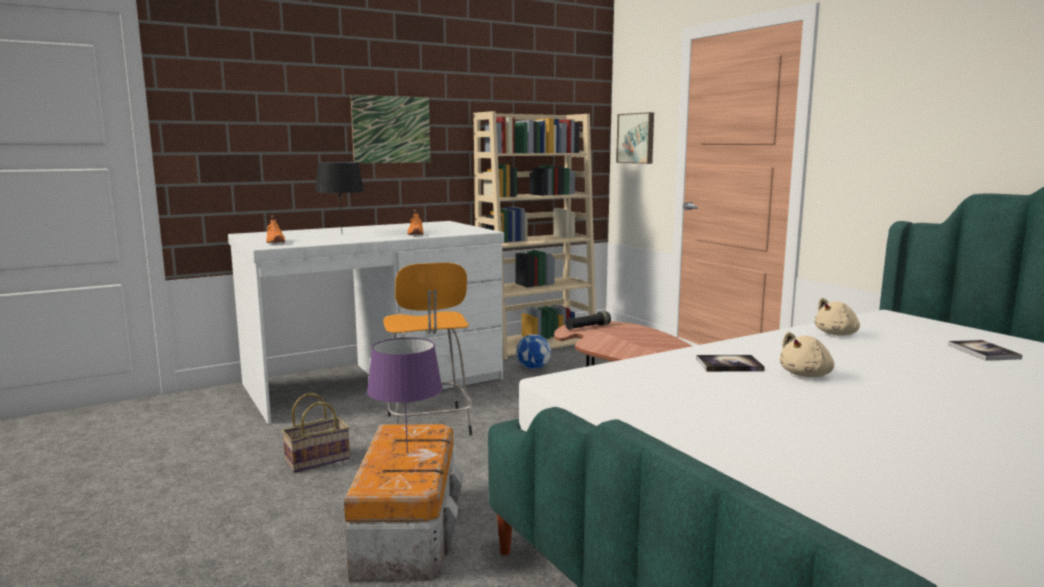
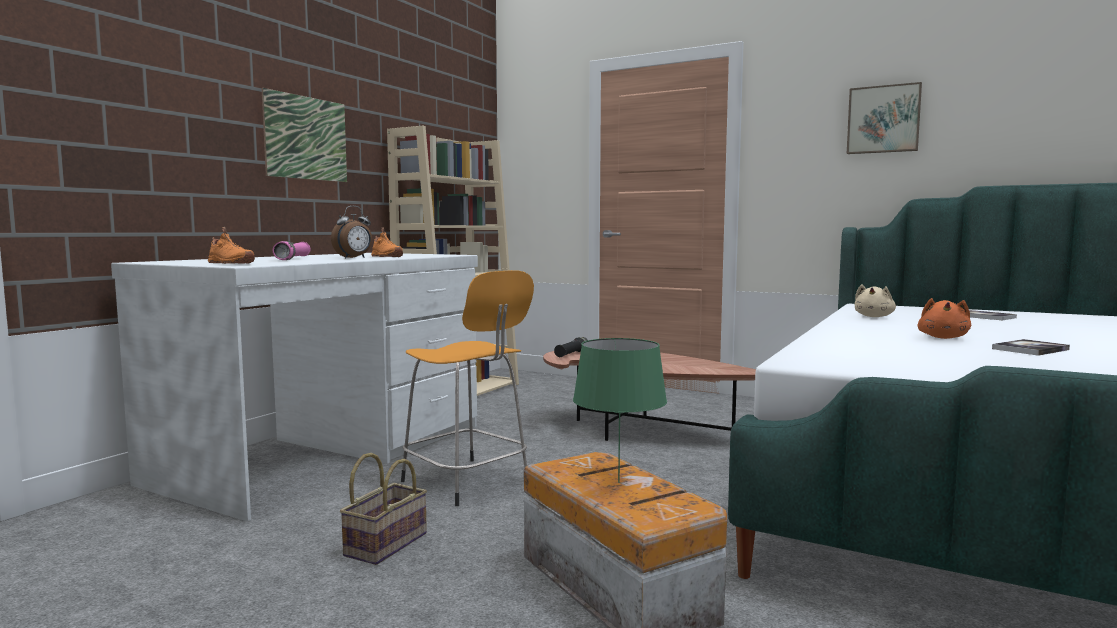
camera: 30 degrees left, 5 degrees down
black table lamp [315,162,364,230] -> pink flashlight [273,241,311,260]
purple table lamp [367,337,443,453] -> green table lamp [573,338,667,483]
football [516,334,551,369] -> none
picture [616,112,654,164] -> picture moved to [847,82,922,154]
book [696,355,765,372] -> book moved to [992,339,1070,356]
beige plush toy [779,332,835,377] -> orange plush toy [918,298,971,339]
none -> alarm clock [331,206,372,258]

